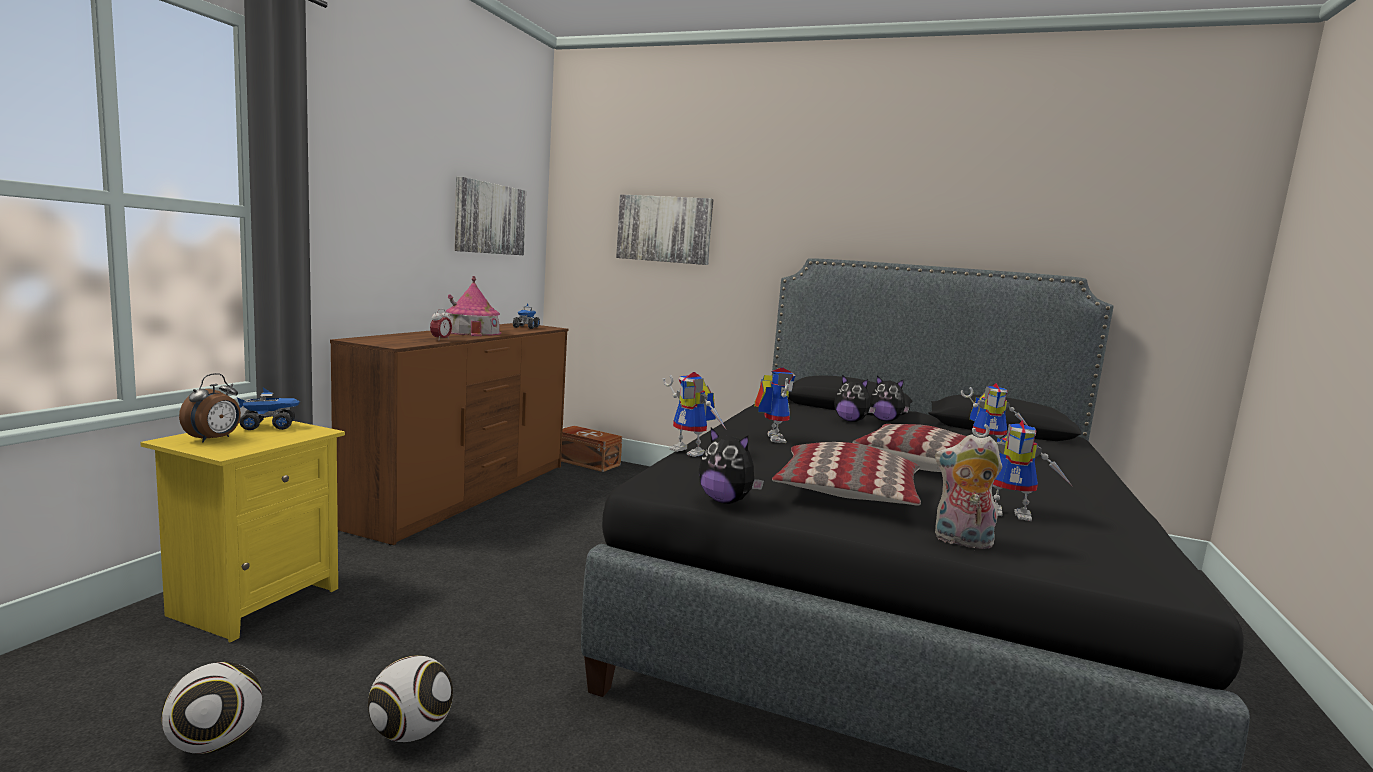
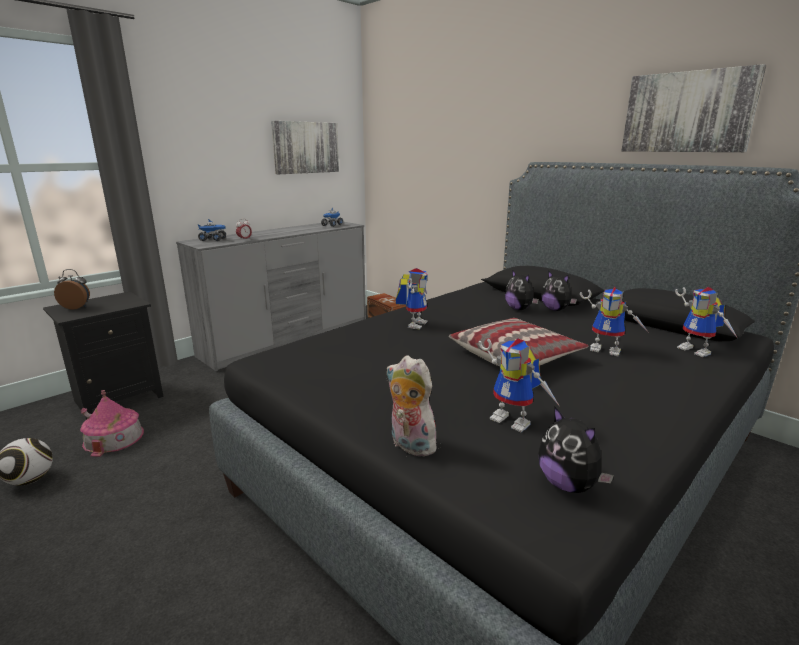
camera: 25 degrees right, 10 degrees up
yellow nightstand [140,416,345,643] -> black nightstand [43,292,164,420]
alarm clock [179,373,241,442] -> alarm clock turned 135 degrees counterclockwise [54,269,90,310]
toy truck [237,387,300,430] -> toy truck moved to [198,219,226,241]
brown dresser [330,323,568,545] -> grey dresser [176,221,366,371]
football [368,655,453,742] -> none
toy house [445,276,501,336] -> toy house moved to [80,390,144,457]
picture [616,194,713,265] -> picture moved to [621,64,766,152]
toy robot [663,372,726,457] -> toy robot moved to [675,287,737,357]
plush toy [699,428,764,504] -> plush toy moved to [538,406,614,493]
pillow [772,442,921,505] -> none

